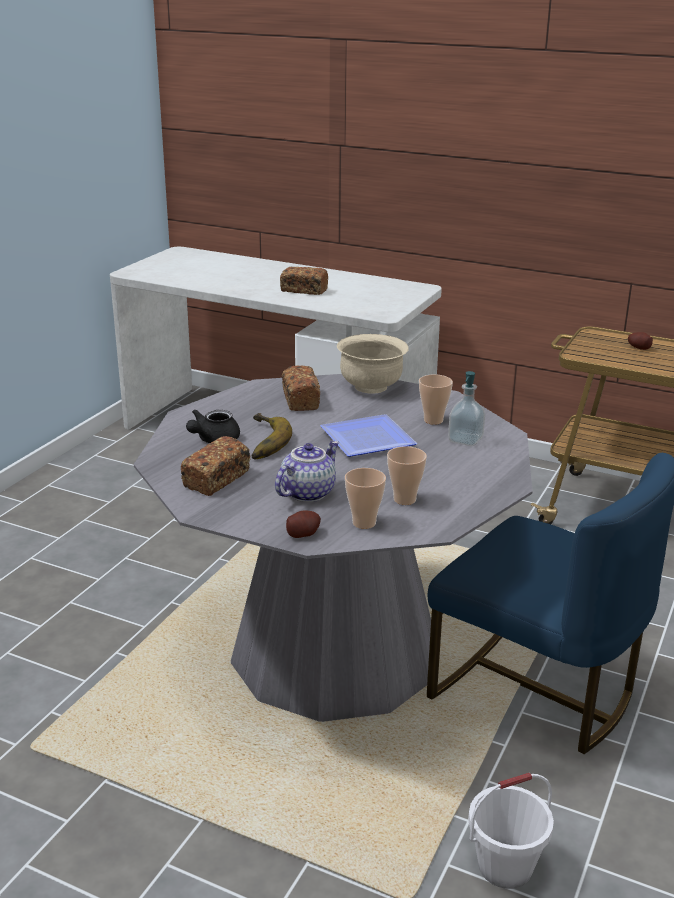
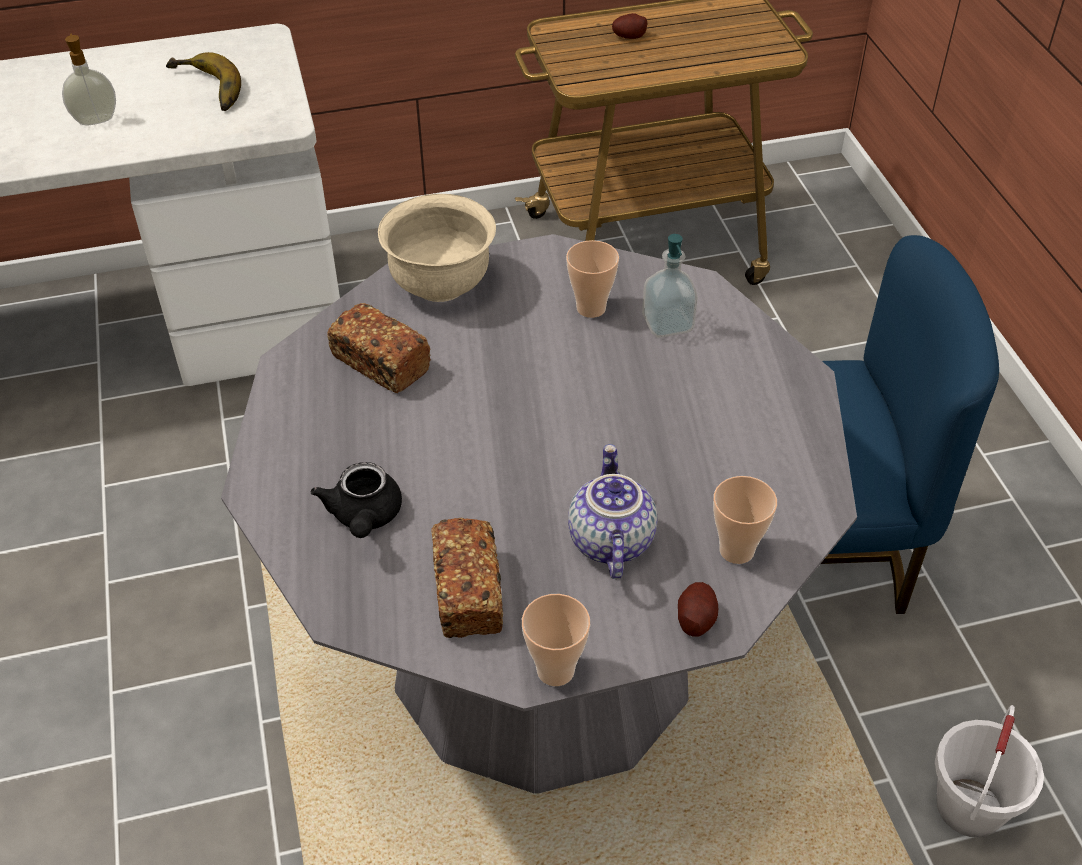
camera: 40 degrees left, 20 degrees up
banana [252,413,292,459] -> banana moved to [166,52,241,111]
bread [280,267,328,295] -> soap dispenser [62,33,116,125]
plate [320,414,417,457] -> none
cup [387,446,427,505] -> cup moved to [522,594,590,686]

